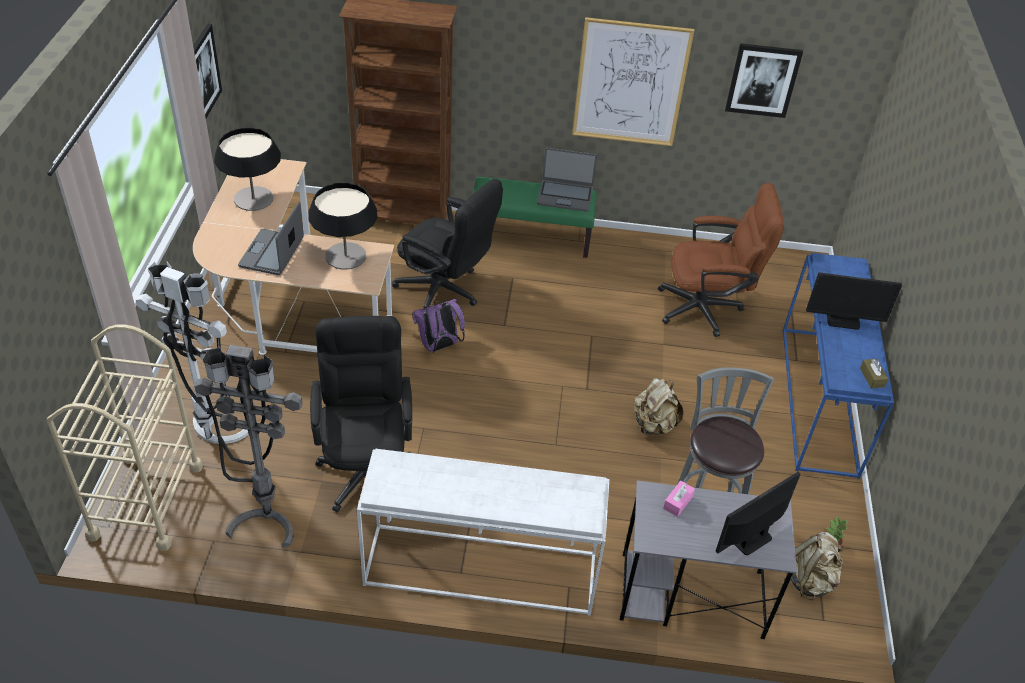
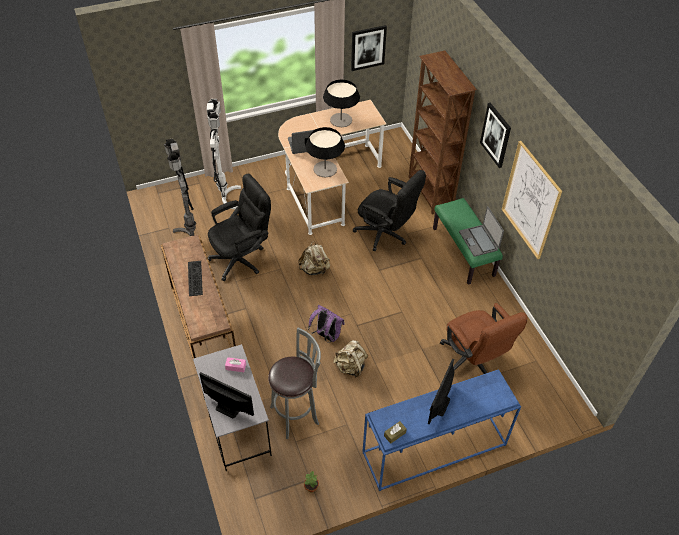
camera: 65 degrees right, 5 degrees up
beige cart [47,324,203,551] -> none
white console table [357,449,609,616] -> brown console table [161,235,236,385]
black office chair [392,179,503,308] -> black office chair turned 60 degrees counterclockwise [353,170,426,251]
purple backpack [413,299,465,353] -> purple backpack moved to [308,305,345,343]
picture [725,43,803,118] -> picture moved to [480,103,511,168]
beige backpack [791,532,844,600] -> beige backpack moved to [298,241,330,275]
monitor [806,272,902,330] -> monitor turned 45 degrees clockwise [428,358,454,425]
none -> keyboard [188,261,203,296]

